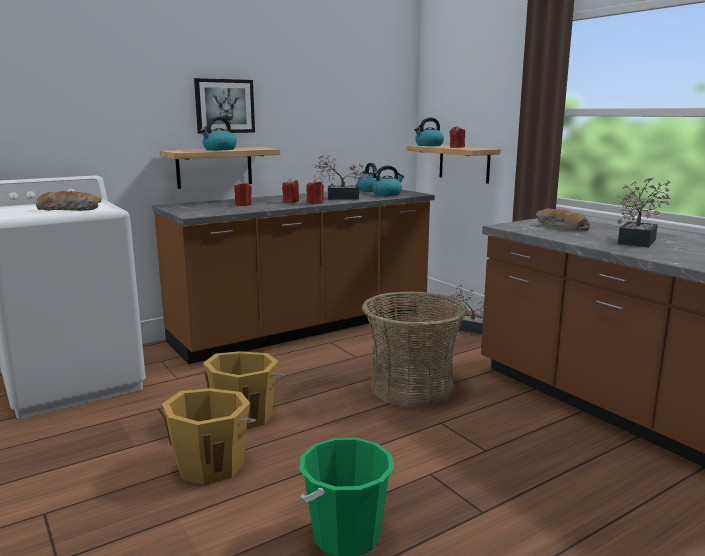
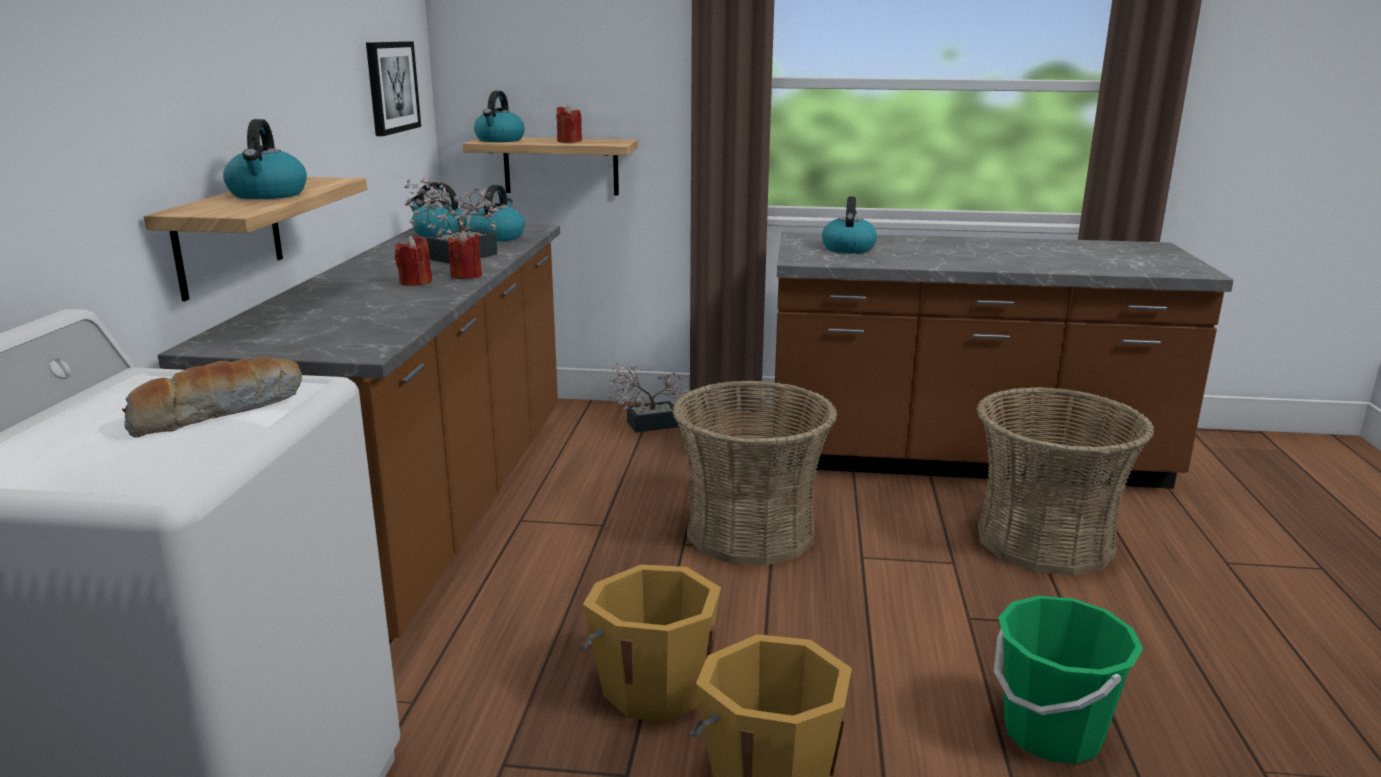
camera: 50 degrees left, 5 degrees up
picture [194,78,255,134] -> picture moved to [366,41,421,136]
red candle [234,181,252,206] -> none
bread [536,208,590,231] -> kettle [822,196,877,253]
potted plant [617,177,671,247] -> none
none -> basket [976,387,1154,576]

